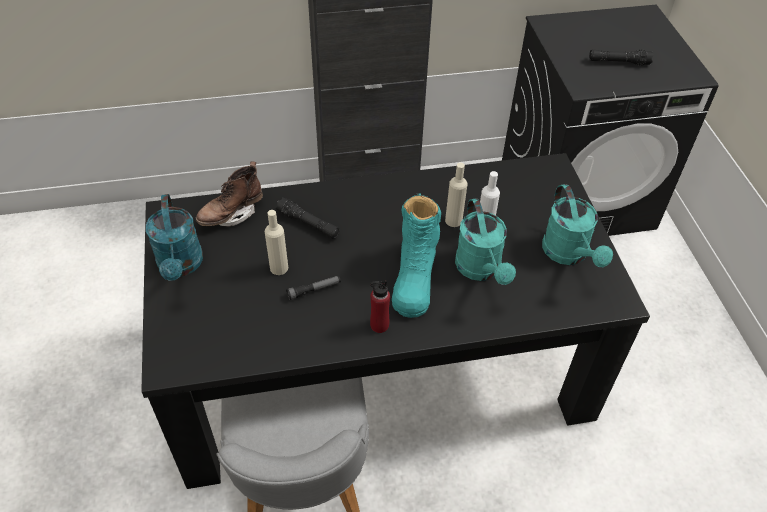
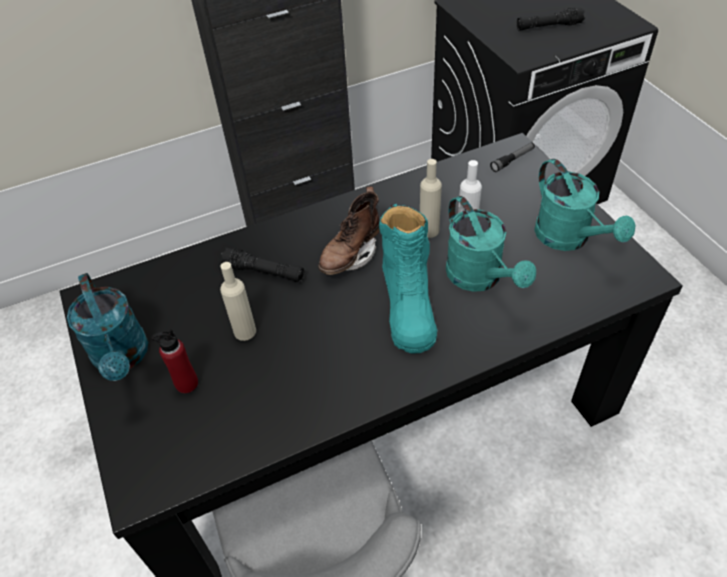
camera: 10 degrees left, 0 degrees up
brown boot [196,162,263,226] -> brown boot moved to [318,186,380,275]
flashlight [286,276,341,300] -> flashlight moved to [490,142,535,172]
red bottle [370,280,390,333] -> red bottle moved to [152,328,198,393]

